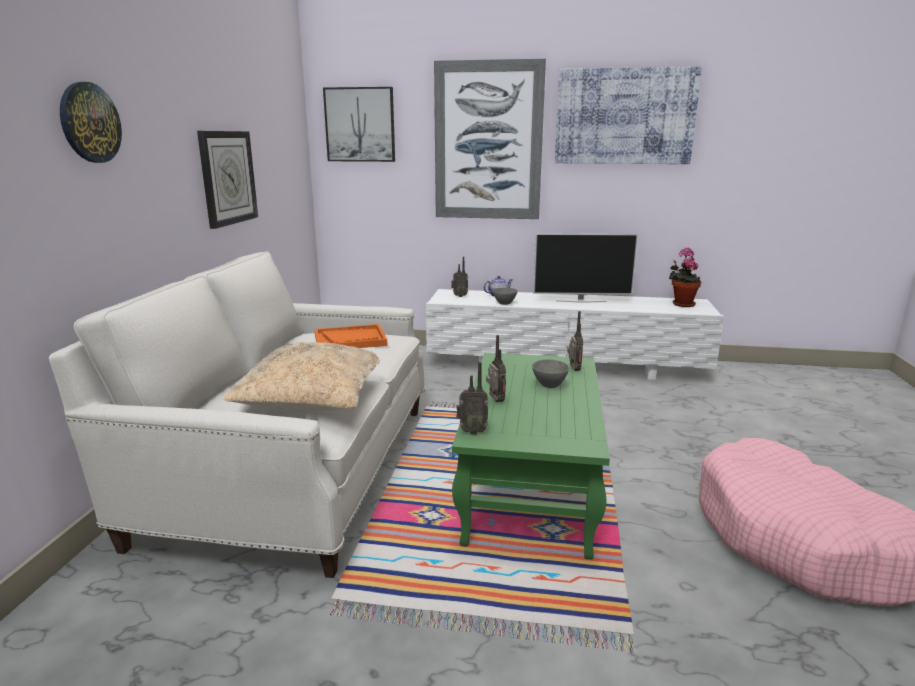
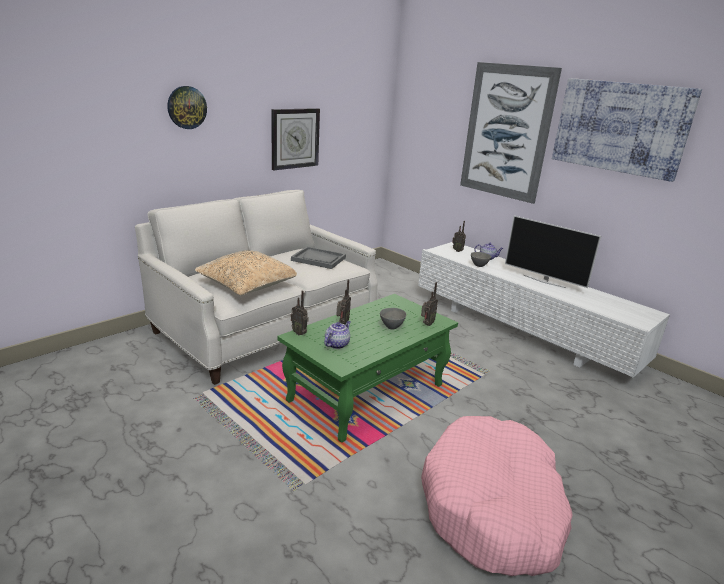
camera: 35 degrees right, 5 degrees up
orange tray [315,324,388,348] -> grey tray [291,247,346,269]
picture [323,87,395,162] -> none
potted plant [669,248,702,307] -> none
none -> teapot [324,321,350,349]

